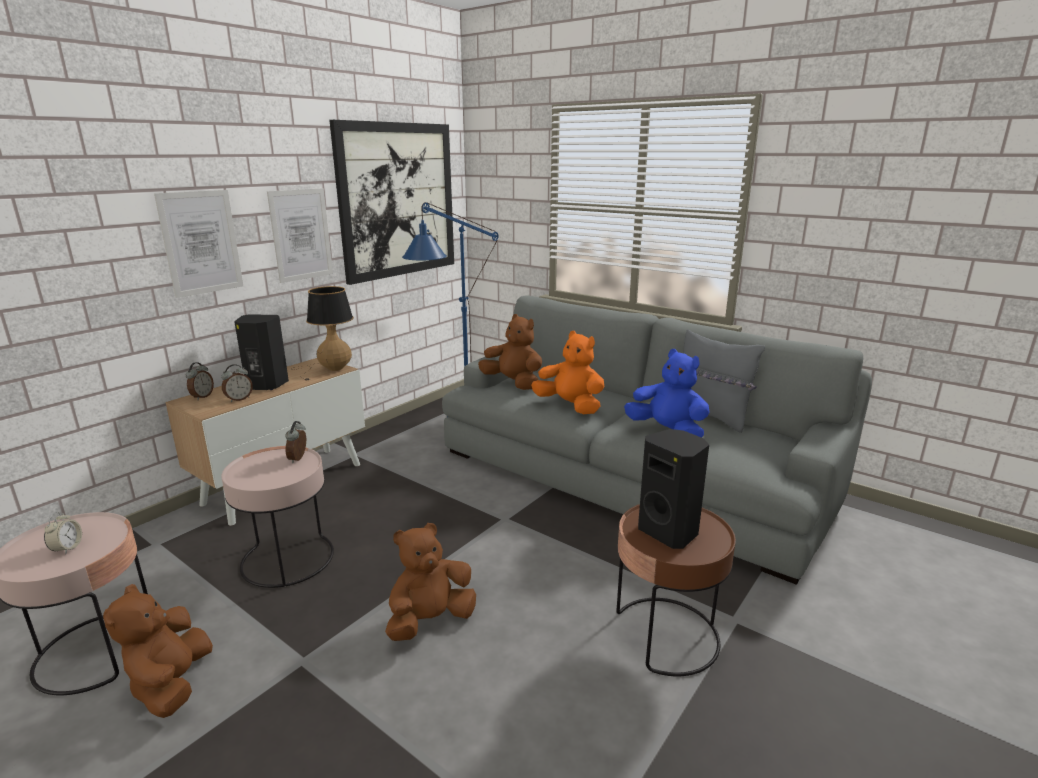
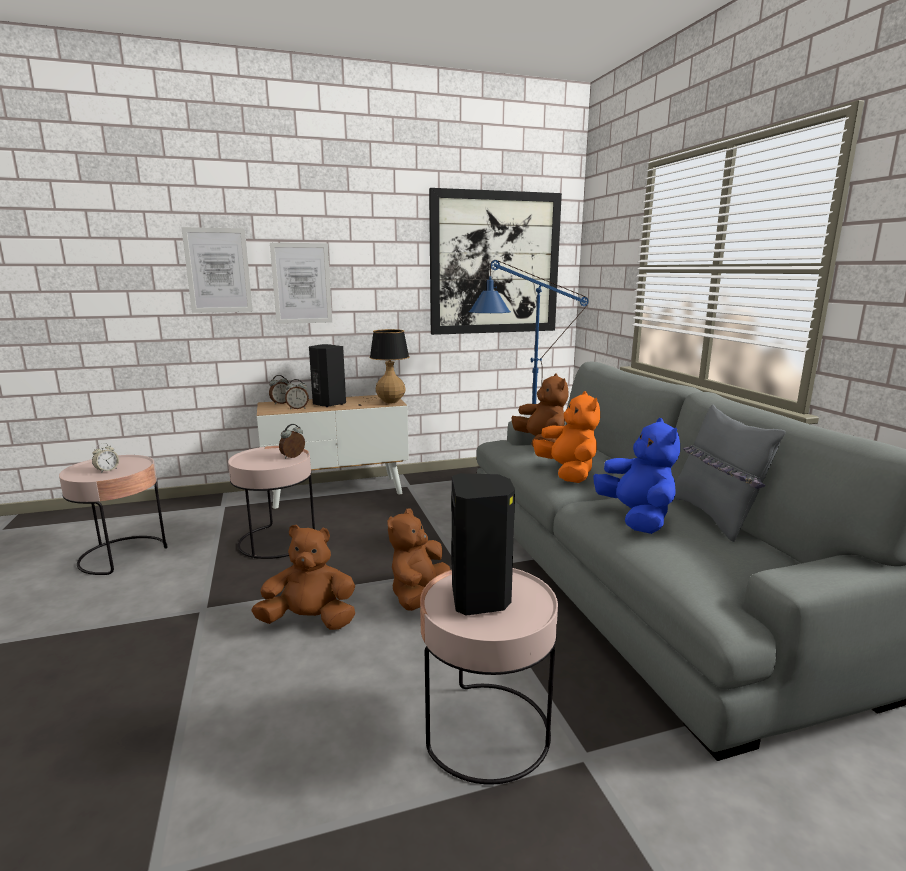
camera: 35 degrees right, 5 degrees down
brown plush toy [103,584,213,718] -> brown plush toy moved to [387,508,450,611]
picture [267,188,333,283] -> picture moved to [181,227,253,313]
brown side table [616,504,736,676] -> pink side table [420,568,558,785]

